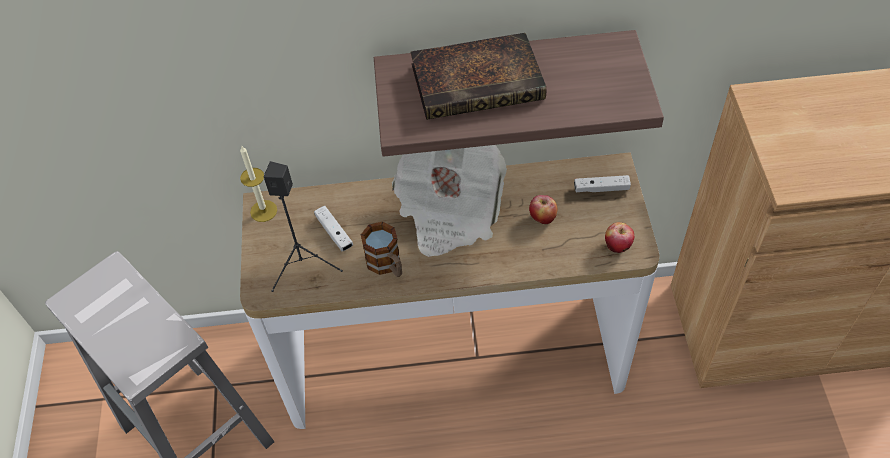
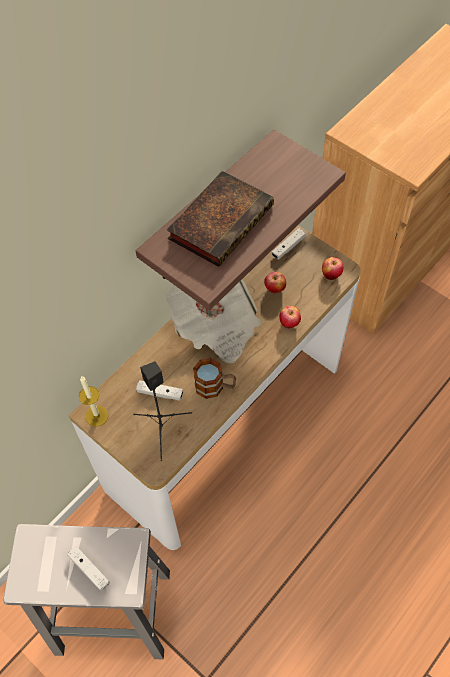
camera: 45 degrees left, 5 degrees up
none -> white game controller [67,546,110,591]
none -> apple [279,306,301,329]

